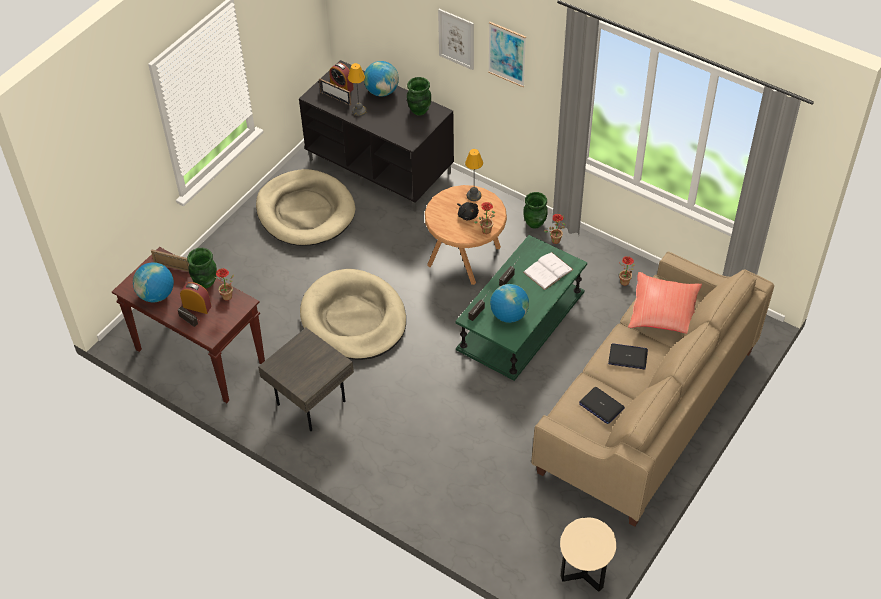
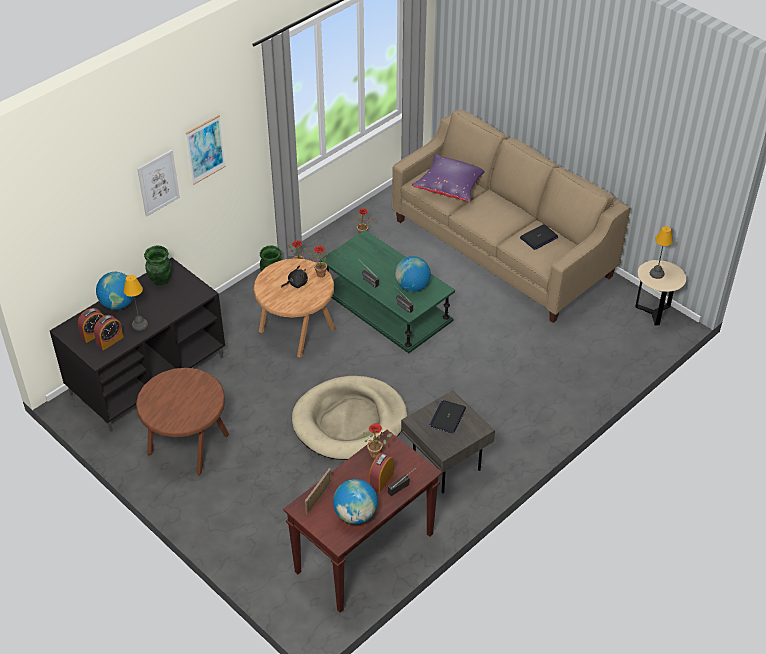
camera: 80 degrees left, 5 degrees down
green vase [187,248,217,288] -> none
beige dog bed [256,169,355,246] -> brown side table [136,368,229,475]
picture frame [319,78,351,105] -> alarm clock [94,315,124,350]
table lamp [465,149,483,201] -> table lamp moved to [650,226,673,279]
white book [523,252,574,290] -> none
laptop [608,343,648,369] -> laptop moved to [430,400,466,434]
red pillow [628,272,702,334] -> purple pillow [412,154,485,202]

